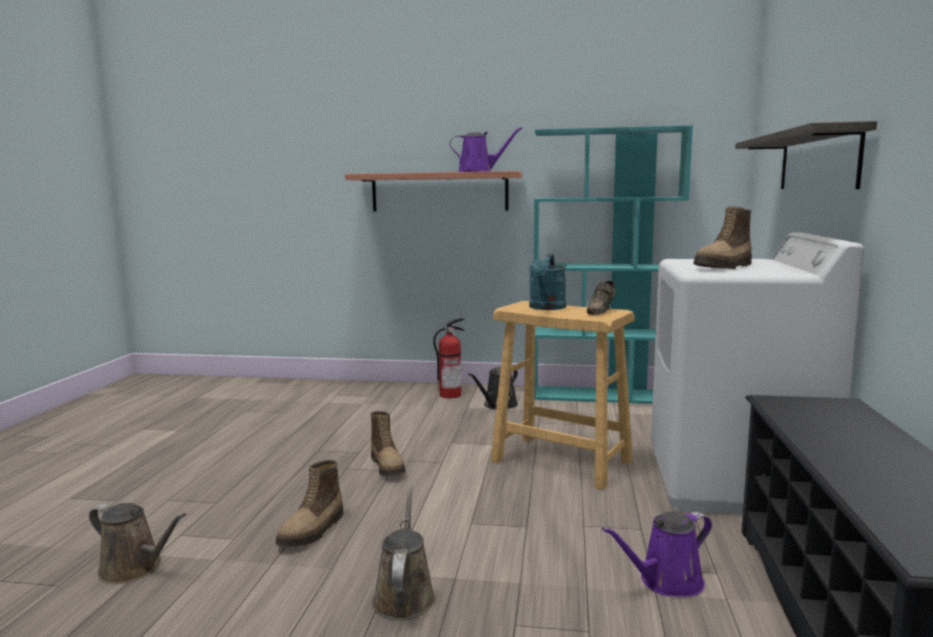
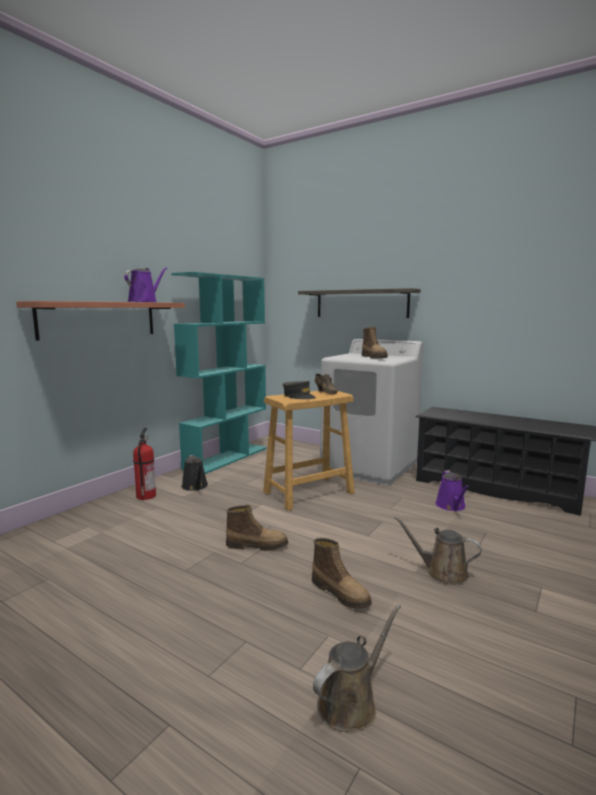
camera: 65 degrees left, 0 degrees up
turquoise watering can [529,254,566,310] -> grey cap [283,381,316,399]

